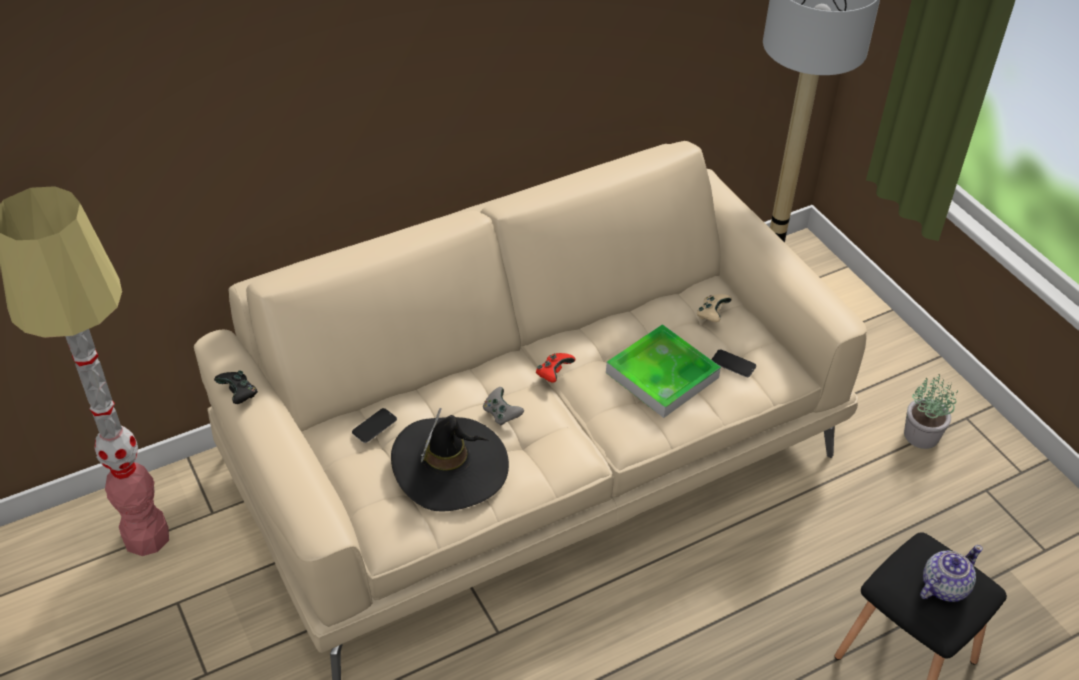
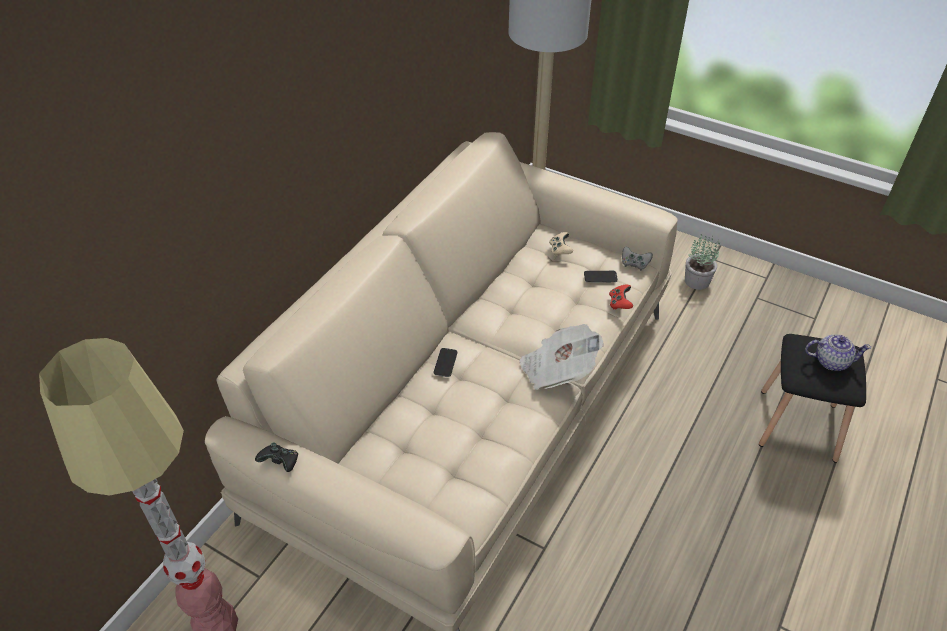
camera: 30 degrees left, 0 degrees up
phone [352,408,397,443] -> phone moved to [433,348,458,377]
black hat [391,408,509,512] -> none
grey game controller [483,387,524,426] -> grey game controller moved to [622,247,653,271]
red game controller [536,353,575,383] -> red game controller moved to [609,285,633,310]
tray [606,324,721,418] -> none
teapot [920,545,983,602] -> teapot turned 75 degrees clockwise [805,334,872,371]
none -> newspaper [519,324,604,390]

